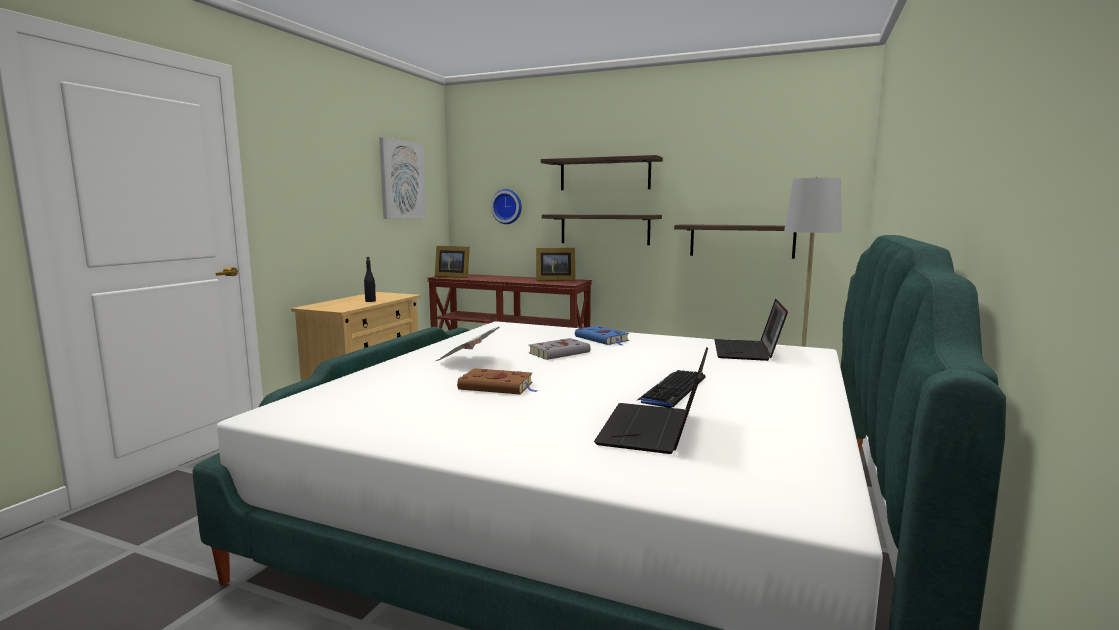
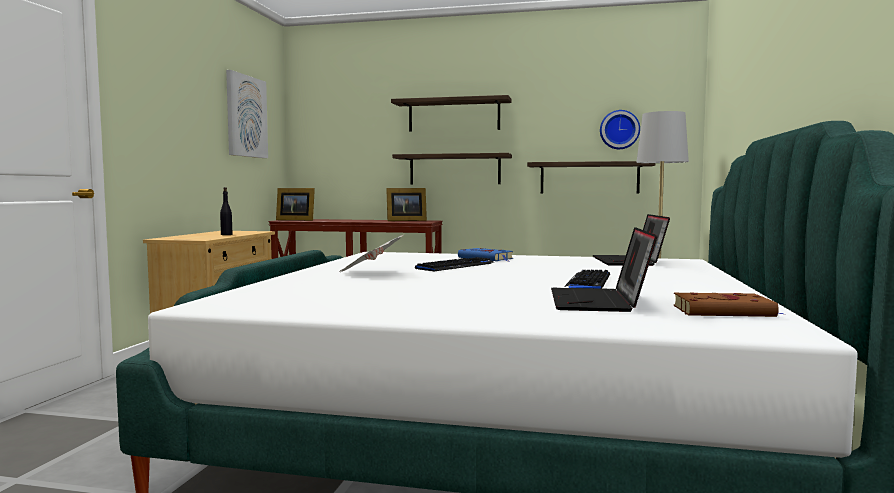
camera: 10 degrees left, 5 degrees down
brown book [457,368,538,394] -> brown book moved to [673,292,783,317]
wall clock [491,189,522,224] -> wall clock moved to [600,110,640,149]
grey book [529,338,591,360] -> keyboard [415,257,494,271]

